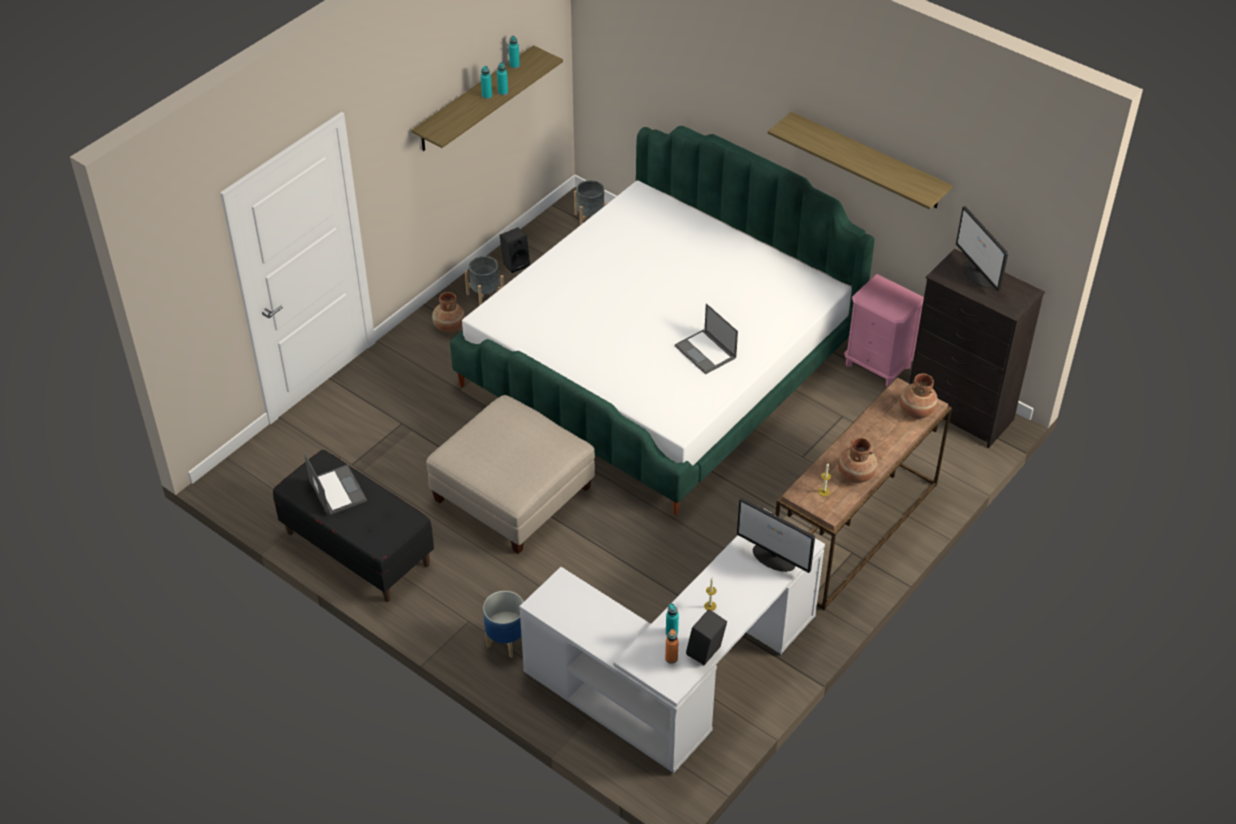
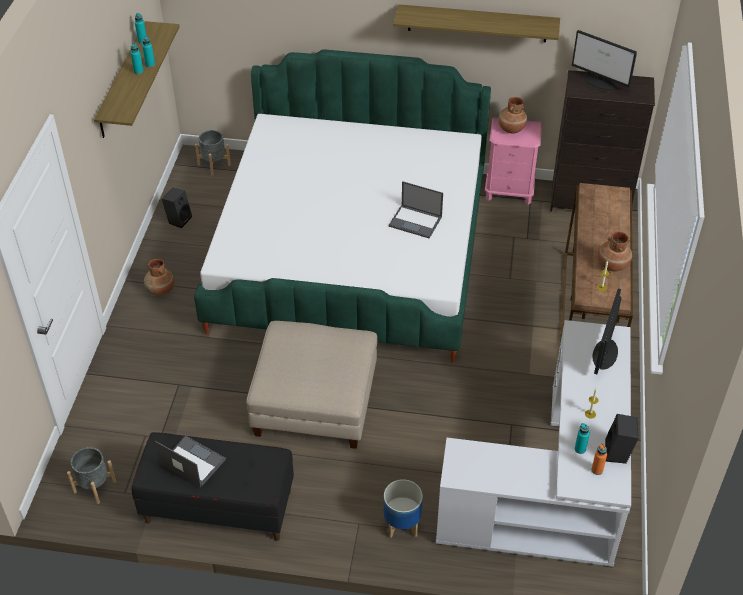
camera: 30 degrees left, 0 degrees up
grey planter [465,256,504,306] -> grey planter moved to [67,447,116,504]
monitor [737,497,815,573] -> monitor turned 105 degrees clockwise [592,289,622,374]
brown vase [899,373,938,419] -> brown vase moved to [498,97,527,134]

